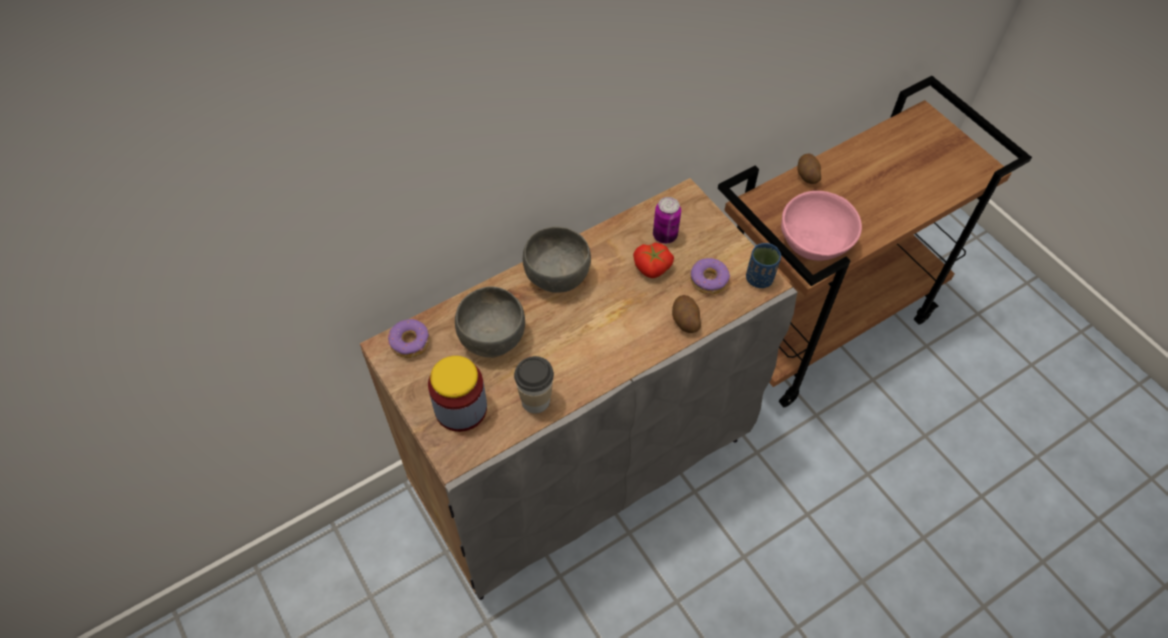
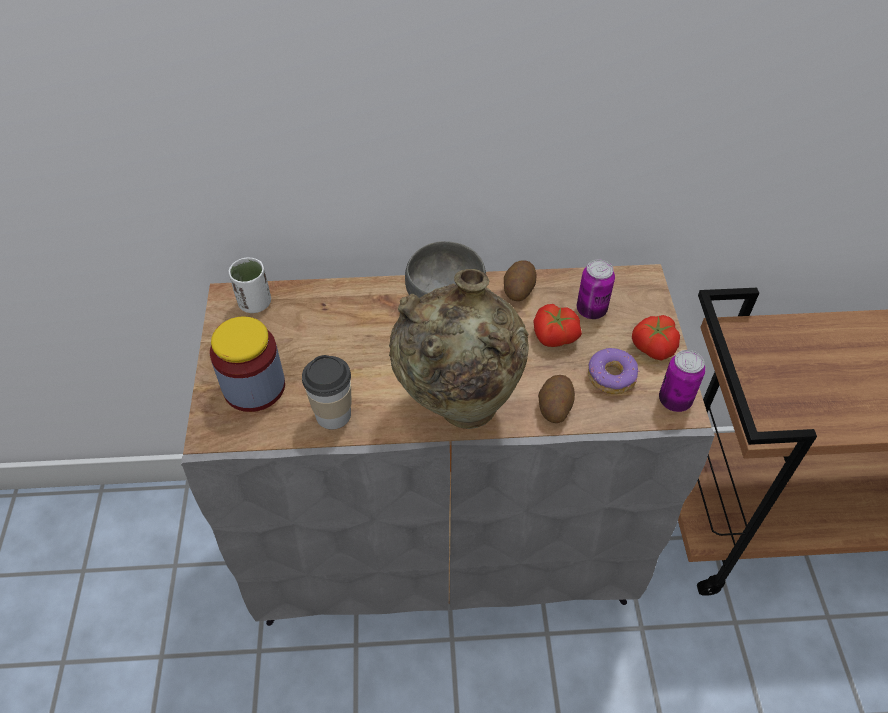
camera: 30 degrees right, 5 degrees down
donut [388,319,430,358] -> white cup [229,257,271,313]
grey bowl [455,286,525,358] -> none
blue cup [746,243,781,288] -> can [659,350,705,412]
pink bowl [781,191,862,261] -> none
potato [797,153,821,184] -> potato moved to [504,260,536,301]
none -> beige vase [389,269,529,429]
none -> tomato [632,315,680,361]

